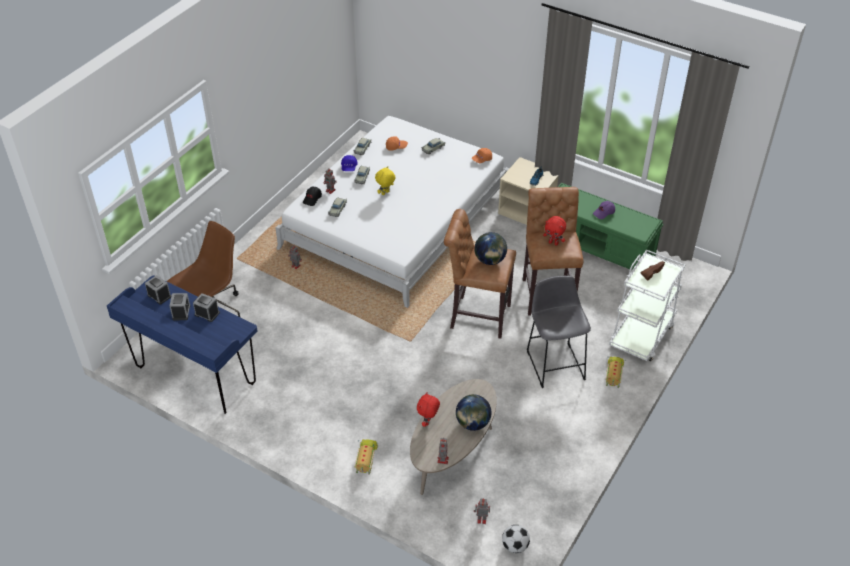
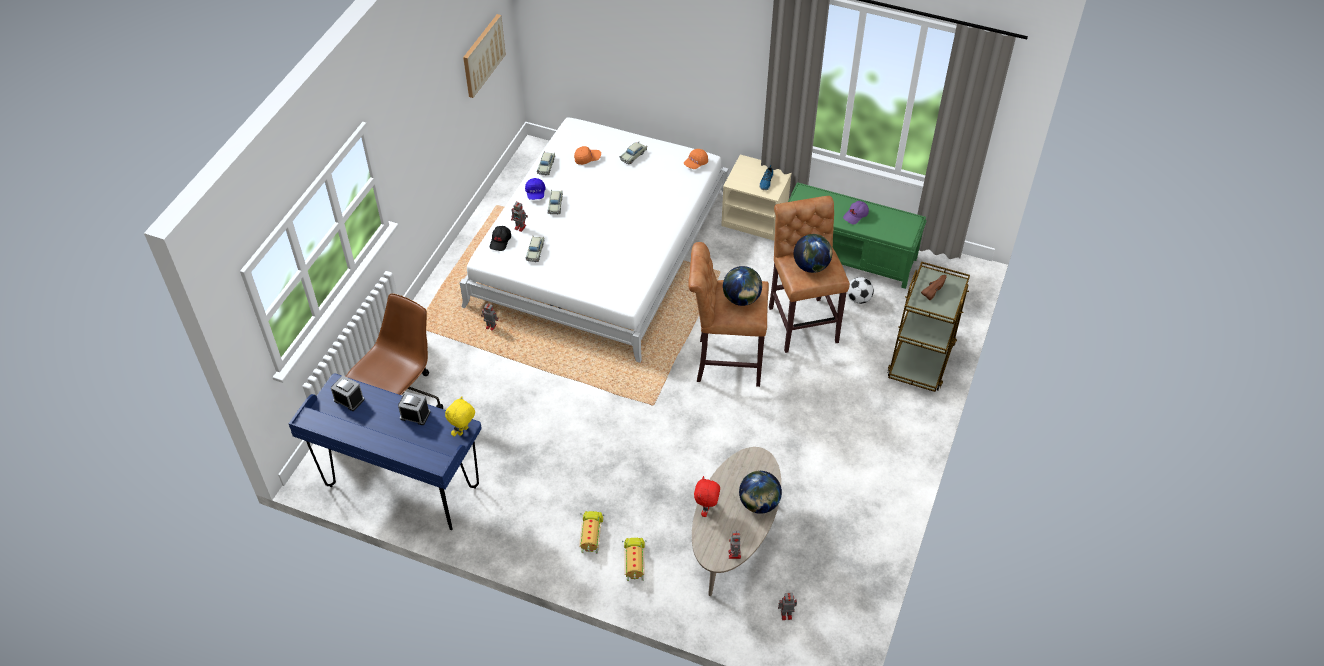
camera: 10 degrees left, 5 degrees up
alarm clock [170,293,190,320] -> none
yellow plush toy [375,166,396,196] -> yellow plush toy moved to [445,396,475,437]
football [502,525,530,553] -> football moved to [847,277,874,304]
grey stool [527,276,591,388] -> none
red plush toy [543,216,566,246] -> globe [794,234,832,273]
toy truck [605,356,626,388] -> toy truck moved to [579,511,604,554]
white cart [609,249,685,361] -> brown cart [887,261,970,392]
none -> picture [463,14,506,98]

